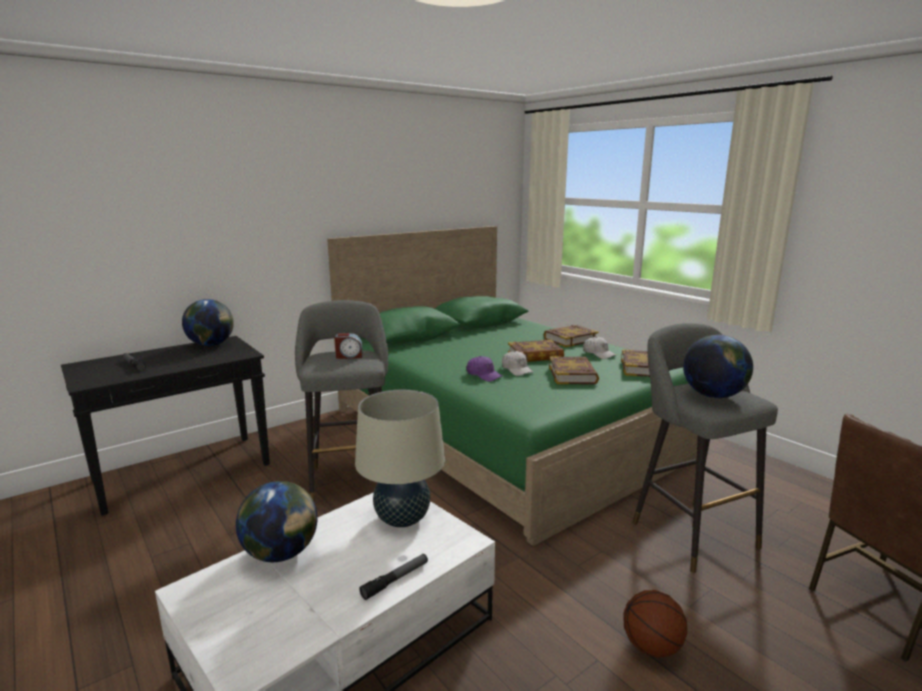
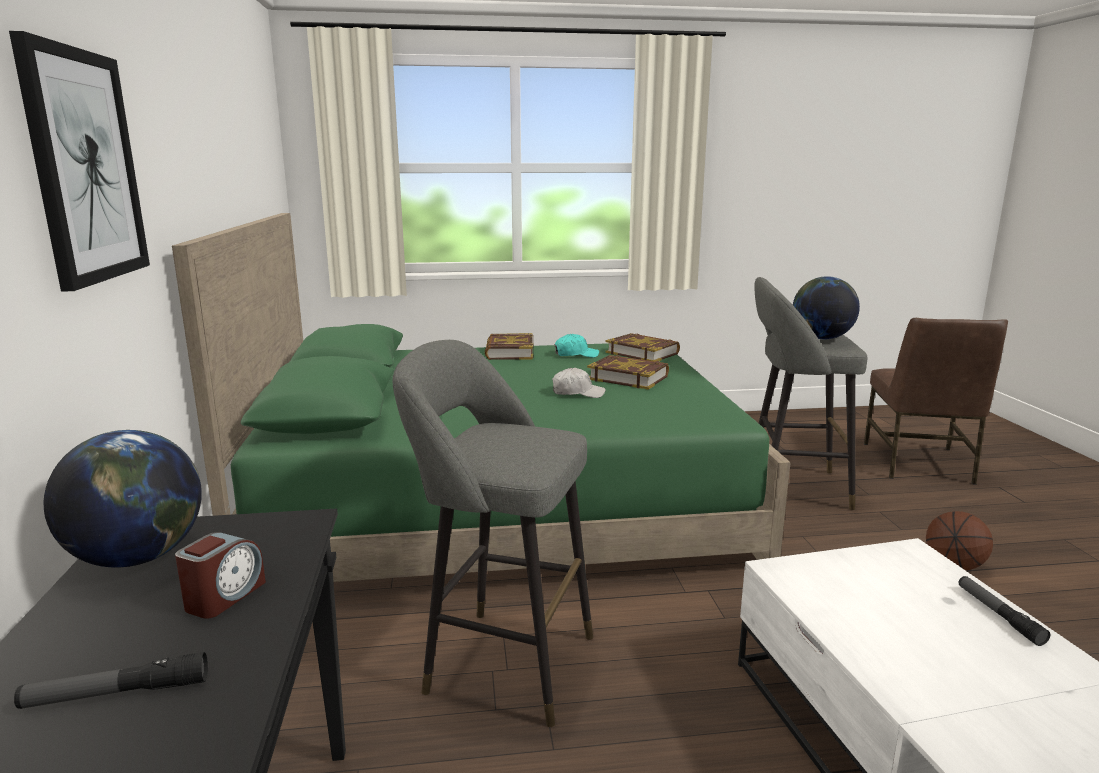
camera: 60 degrees left, 0 degrees up
globe [236,481,318,562] -> none
alarm clock [335,333,363,359] -> alarm clock moved to [175,532,266,619]
beige table lamp [355,390,445,527] -> none
purple cap [466,356,503,382] -> none
book [508,340,564,362] -> none
white cap [583,336,617,359] -> turquoise cap [555,334,599,358]
none -> picture [9,31,150,292]

